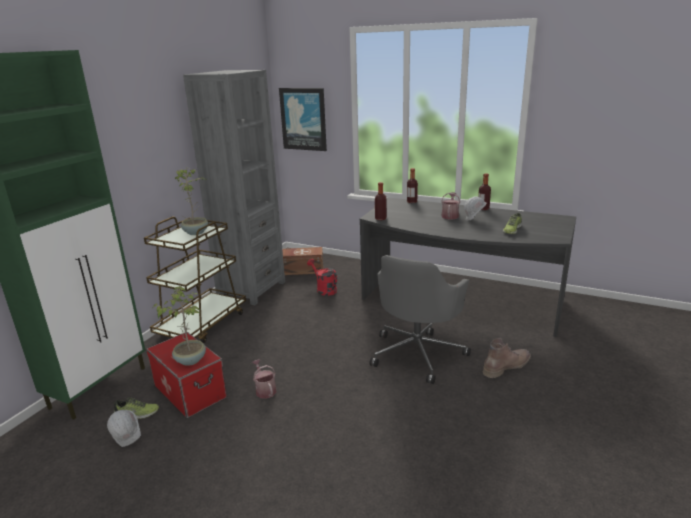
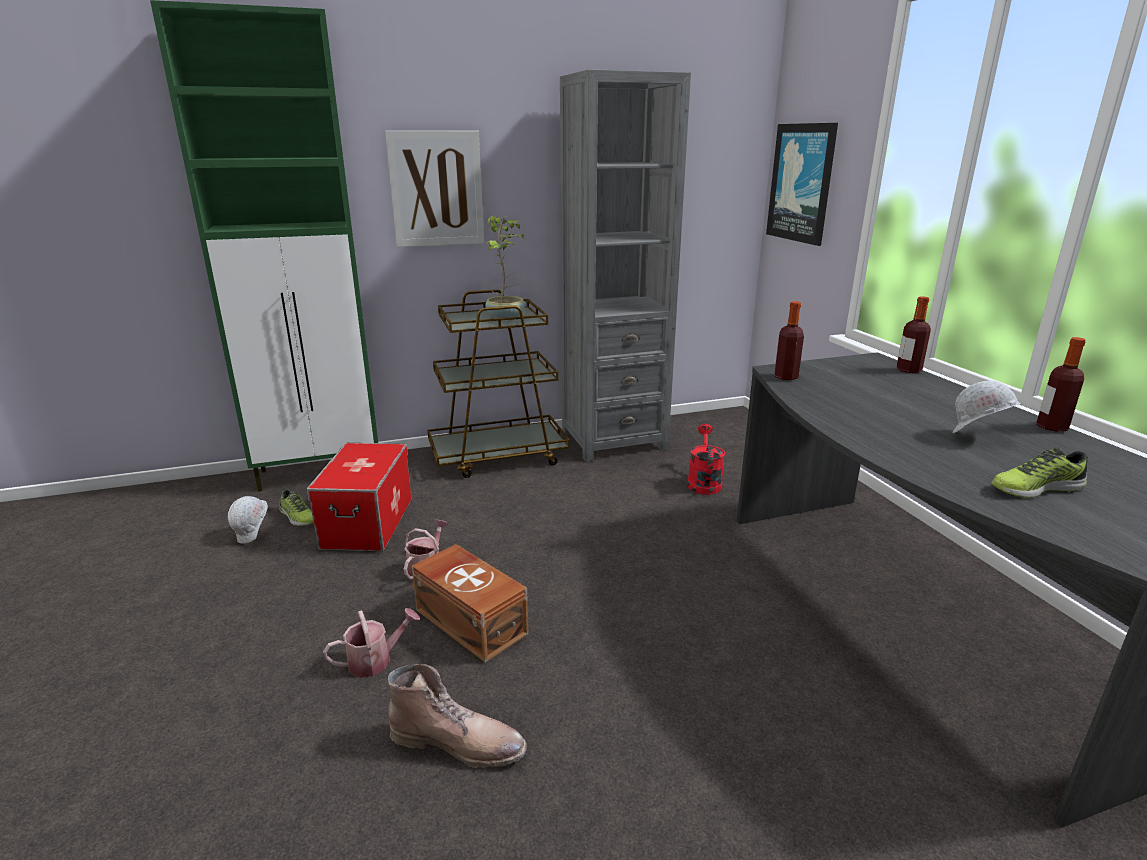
camera: 45 degrees right, 0 degrees up
potted plant [153,286,206,366] -> none
brown storage box [282,247,323,275] -> brown storage box moved to [412,544,529,663]
grey office chair [370,255,471,384] -> none
watering can [441,192,460,220] -> watering can moved to [323,608,420,678]
brown boot [483,338,531,378] -> brown boot moved to [388,664,527,768]
none -> picture [385,131,484,247]

